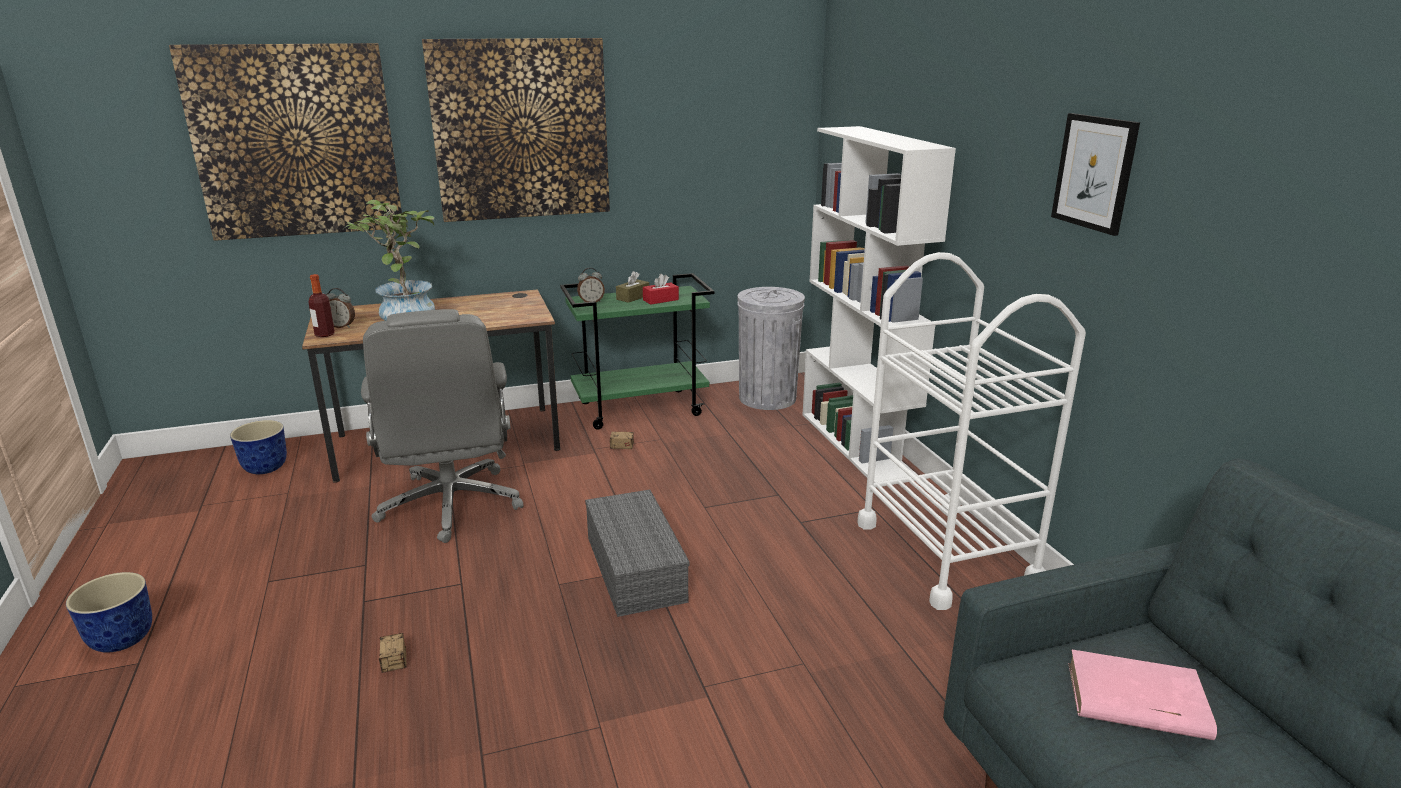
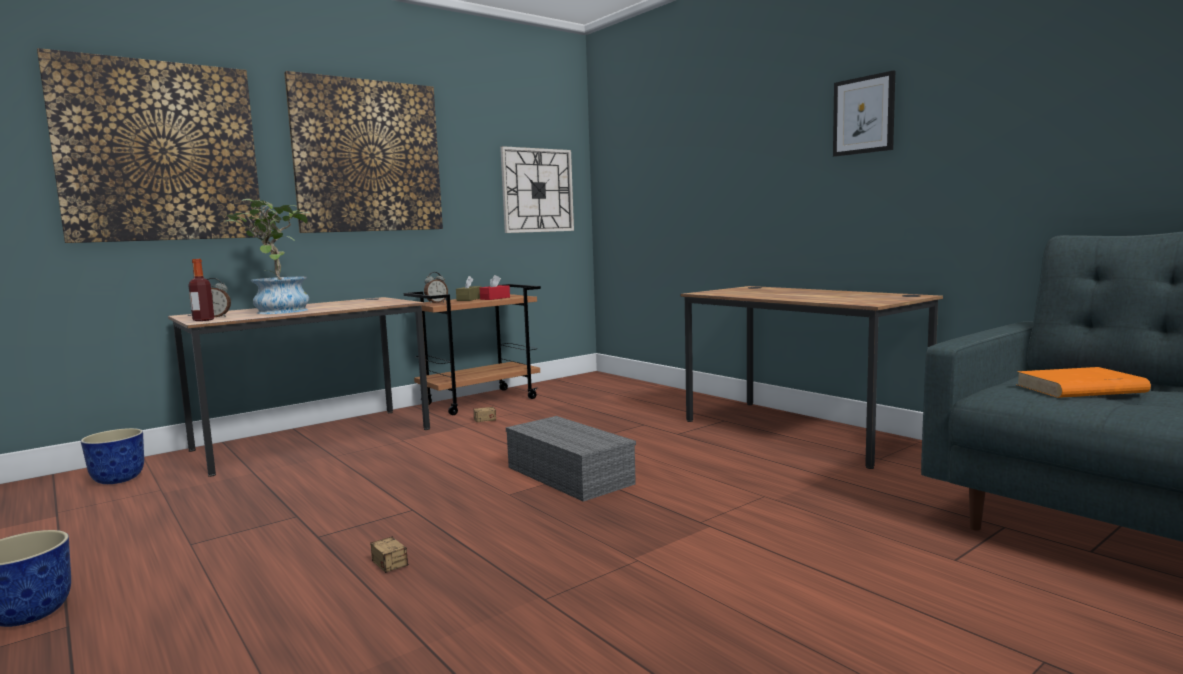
camera: 20 degrees left, 15 degrees down
grey office chair [361,309,524,543] -> none
green cart [560,273,714,430] -> brown cart [404,284,541,415]
grey trash can [737,287,805,410] -> none
white bookcase [802,126,956,483] -> none
white cart [857,252,1086,610] -> brown desk [681,286,943,469]
pink book [1068,649,1217,740] -> orange book [1017,367,1151,398]
none -> wall clock [500,146,574,233]

